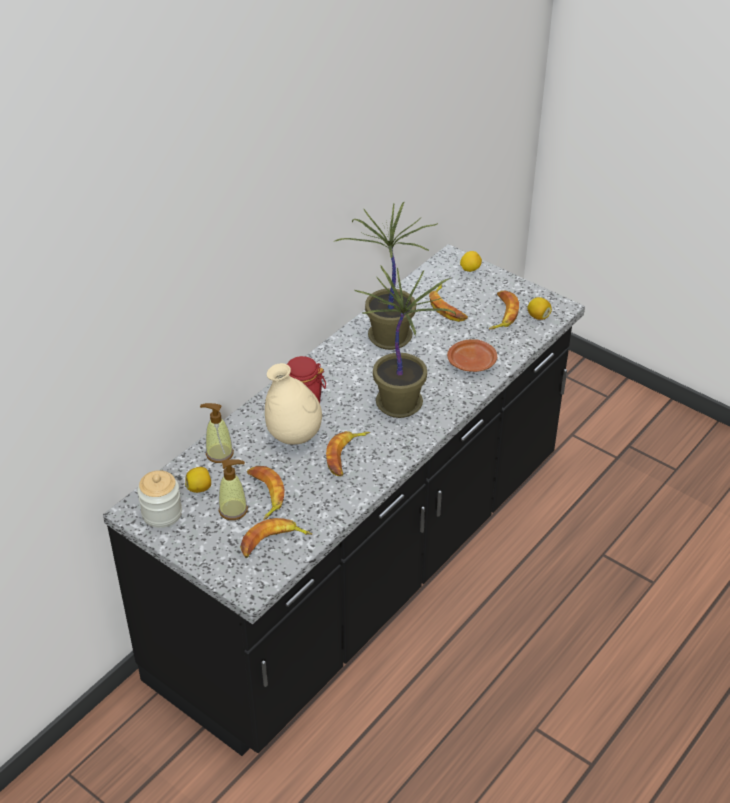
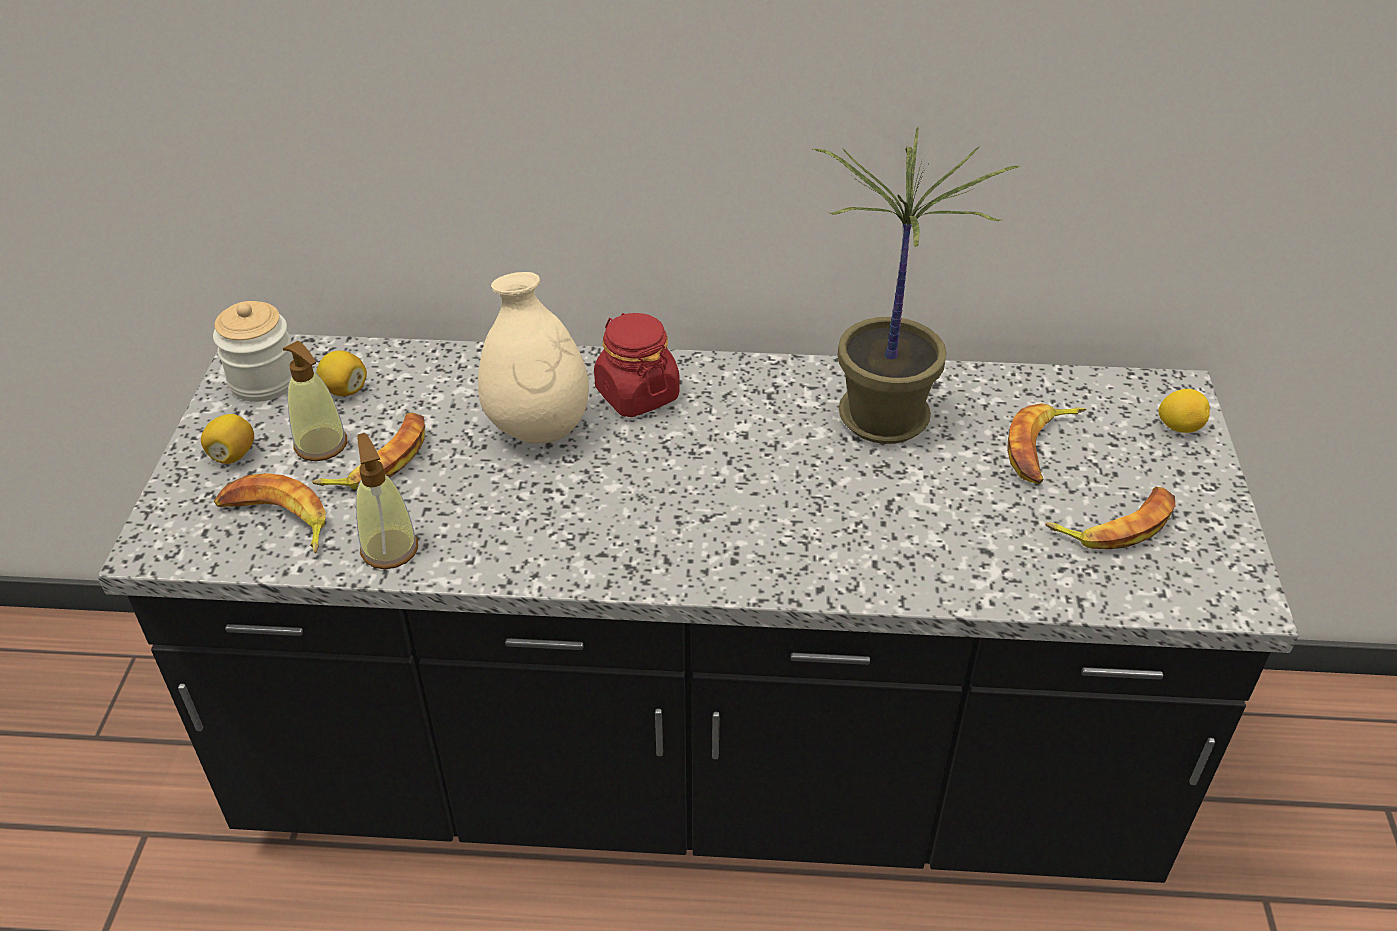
camera: 55 degrees right, 0 degrees up
soap dispenser [200,403,234,463] -> soap dispenser moved to [356,433,418,569]
banana [326,431,370,476] -> none
potted plant [355,266,456,418] -> none
brown plate [447,339,497,372] -> none
lemon [527,297,552,320] -> lemon moved to [201,414,254,464]

